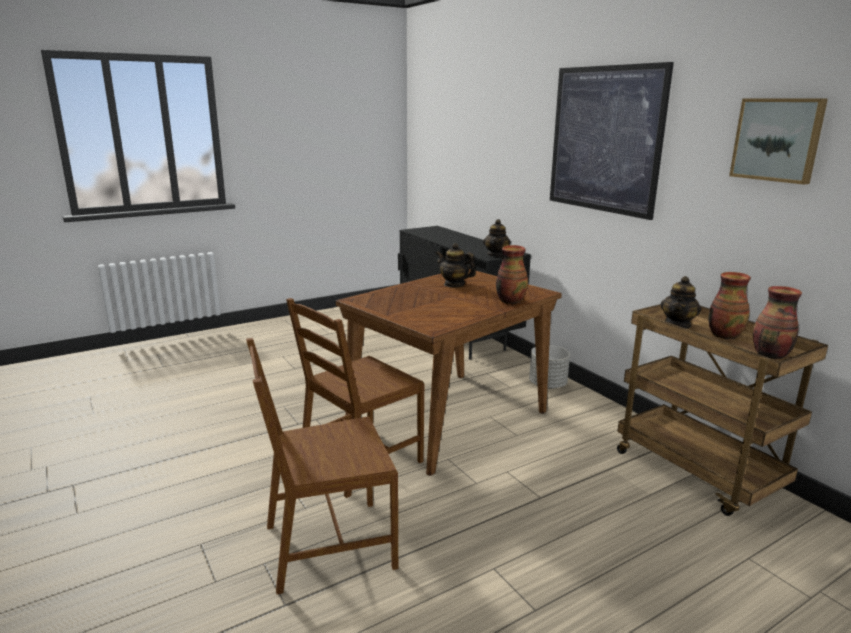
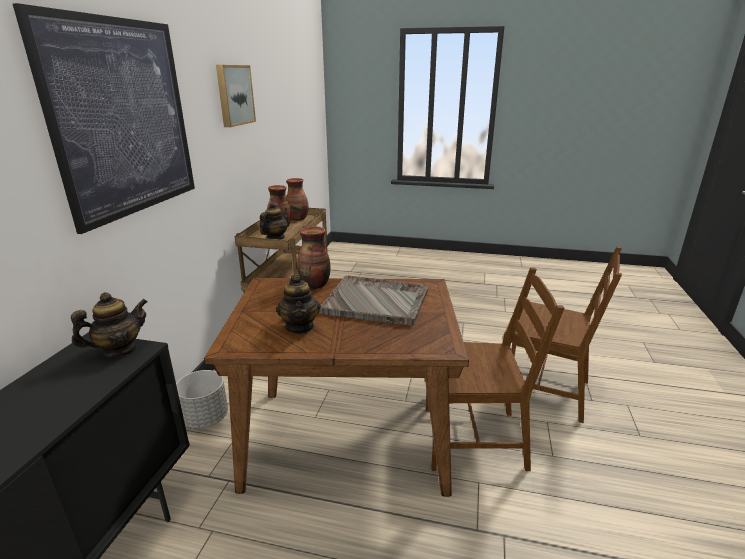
camera: 135 degrees left, 5 degrees up
teapot [661,276,701,329] -> teapot turned 45 degrees counterclockwise [260,202,288,240]
none -> grey tray [319,275,429,326]

